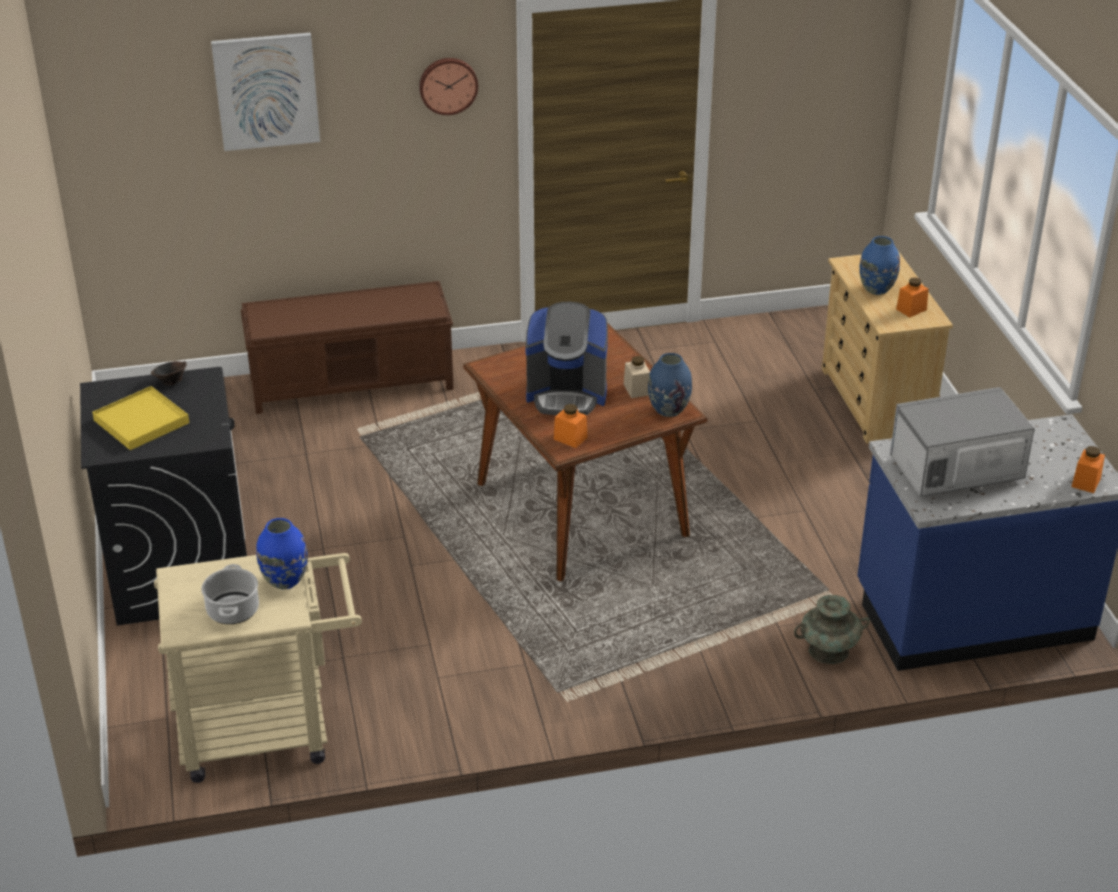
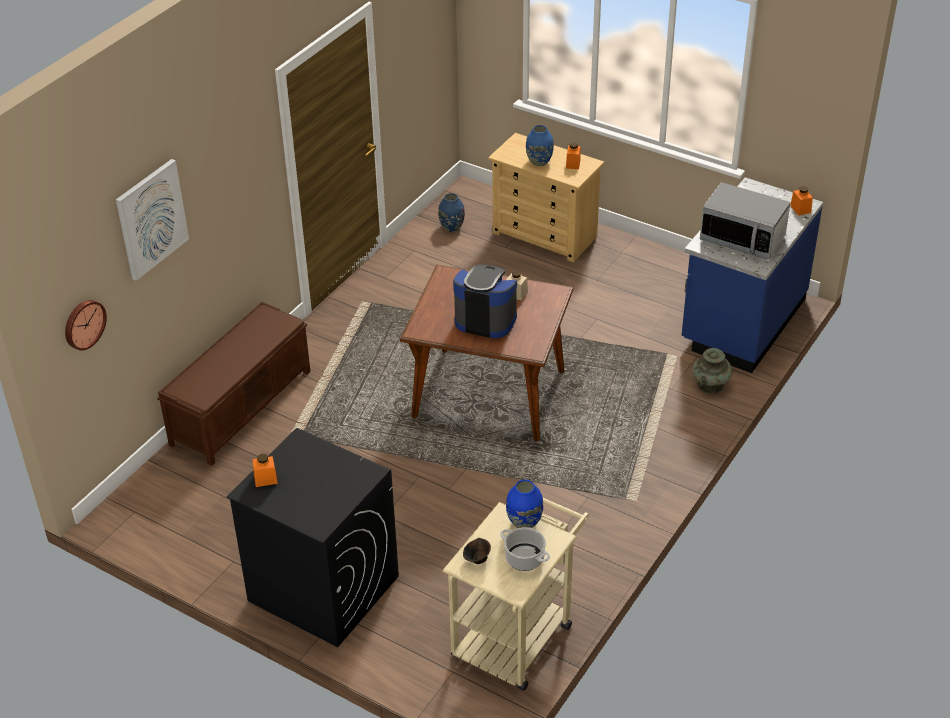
camera: 45 degrees left, 5 degrees up
yellow tray [92,386,189,450] -> none
brown bowl [151,361,187,385] -> brown bowl moved to [463,537,491,564]
wall clock [419,58,478,115] -> wall clock moved to [65,300,107,350]
coffee machine [526,302,608,415] -> coffee machine turned 120 degrees counterclockwise [453,264,517,338]
orange jar [554,404,588,448] -> orange jar moved to [252,454,278,487]
blue vase [648,353,692,417] -> blue vase moved to [438,193,465,232]
microwave [890,387,1035,497] -> microwave turned 90 degrees counterclockwise [700,182,791,260]

